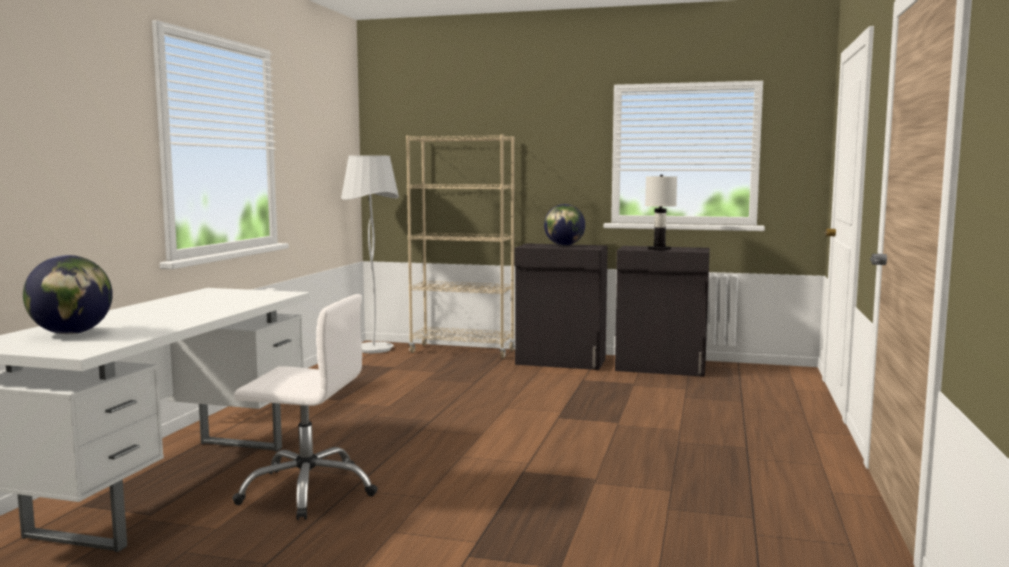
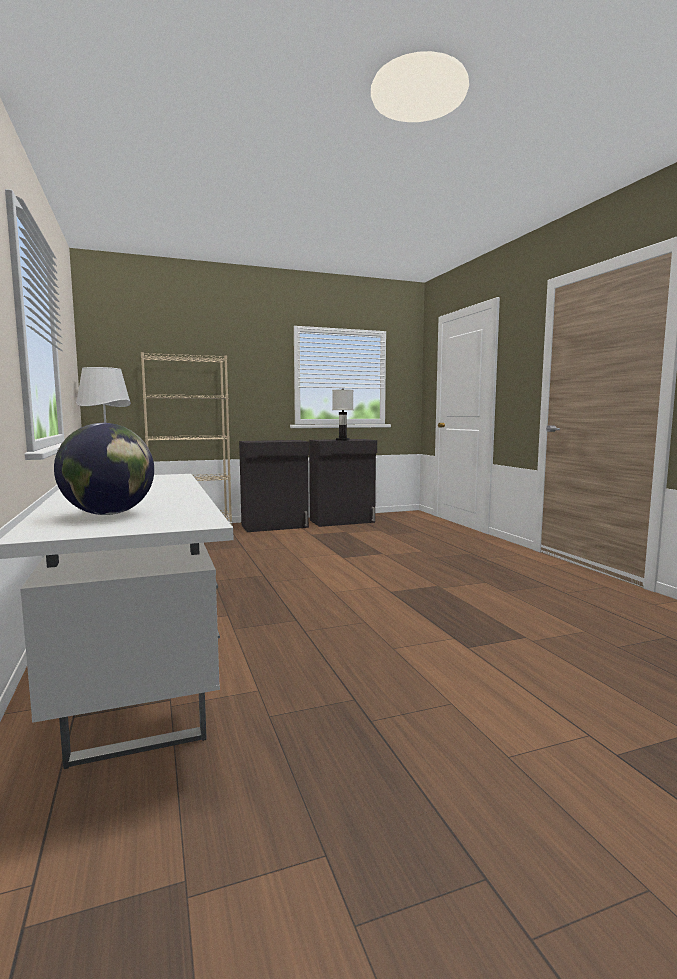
camera: 35 degrees left, 0 degrees up
white office chair [232,294,378,520] -> none
globe [544,204,585,246] -> none

